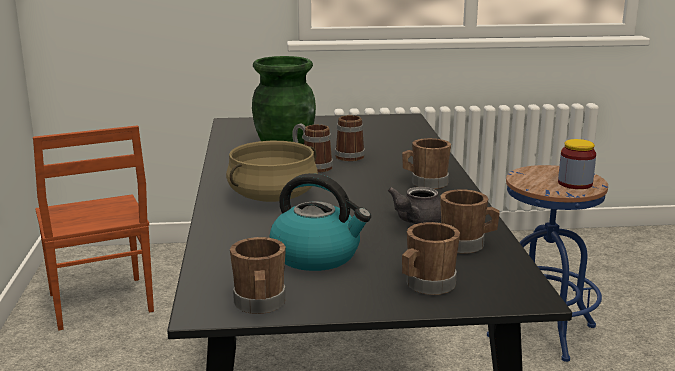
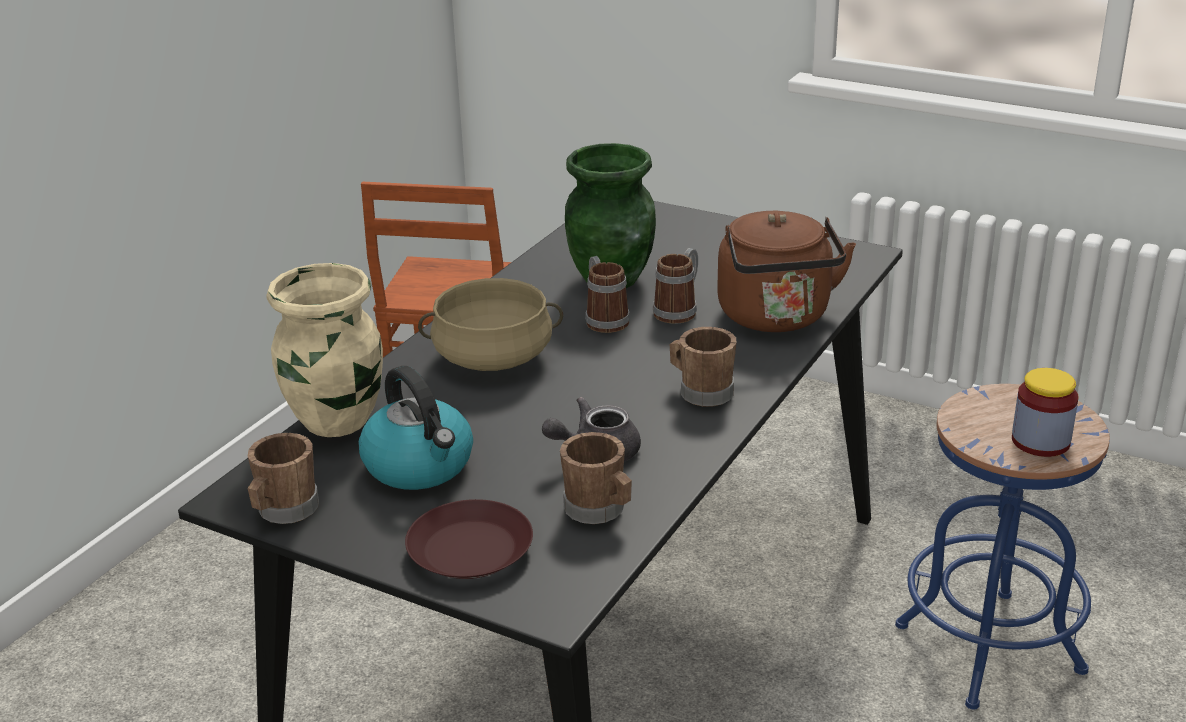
camera: 35 degrees right, 10 degrees up
brown mug [402,222,460,295] -> brown plate [405,499,533,579]
none -> beige vase [266,263,383,437]
none -> brown kettle [717,211,856,332]

